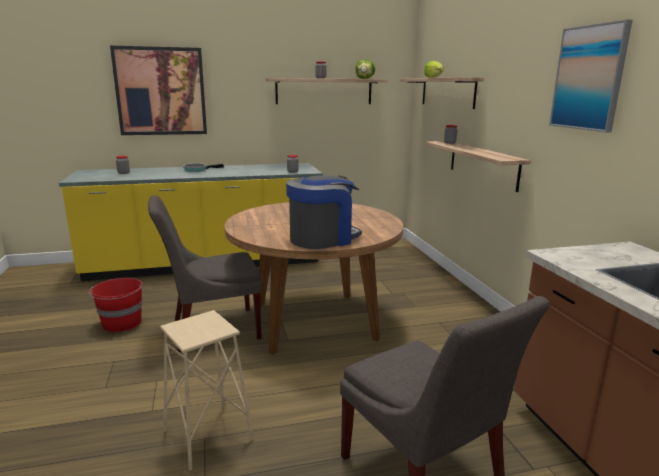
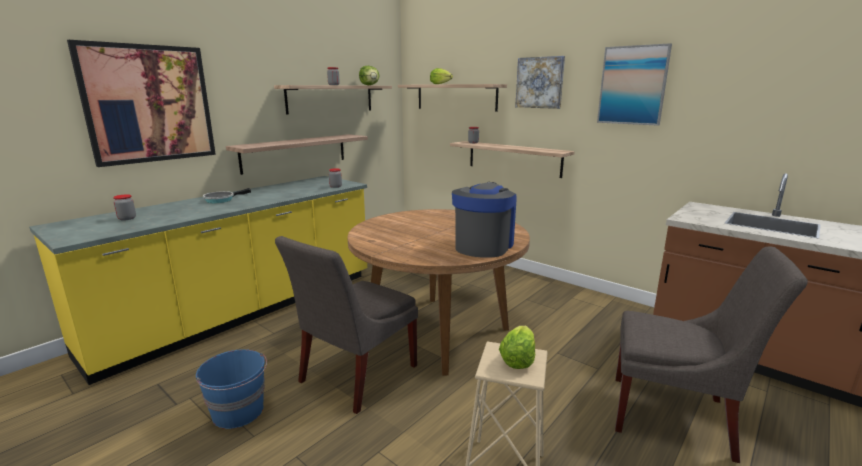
camera: 35 degrees left, 0 degrees up
red bucket [89,278,143,332] -> blue bucket [196,349,267,429]
none -> shelf [226,134,368,175]
none -> lettuce [499,326,535,369]
none -> picture [515,56,565,109]

